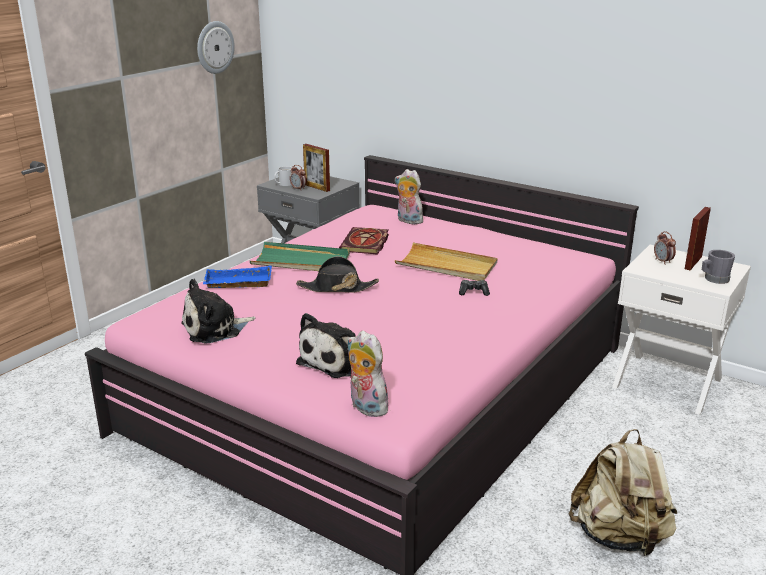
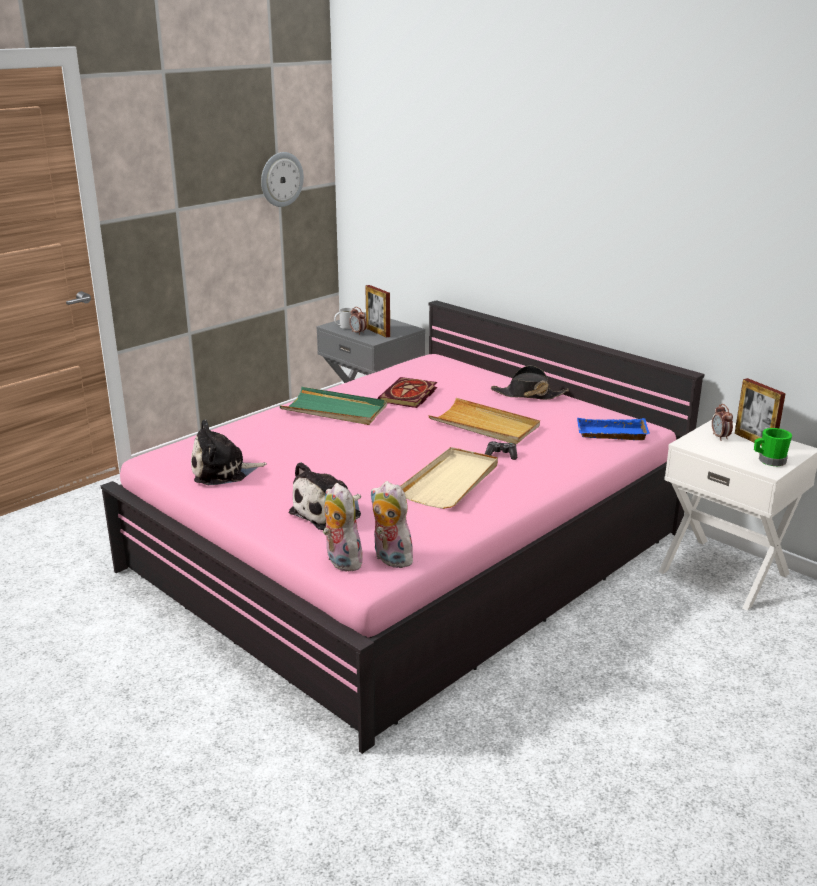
camera: 10 degrees right, 0 degrees up
blue tray [203,265,272,288] -> blue tray moved to [577,418,650,440]
black hat [296,256,379,293] -> black hat moved to [491,366,569,400]
plush toy [395,169,423,224] -> plush toy moved to [370,481,413,568]
beige backpack [568,429,678,558] -> none
picture frame [685,207,711,270] -> picture frame turned 75 degrees counterclockwise [735,378,786,446]
grey mug [702,250,735,284] -> green mug [754,428,792,466]
none -> beige tray [400,447,498,509]

